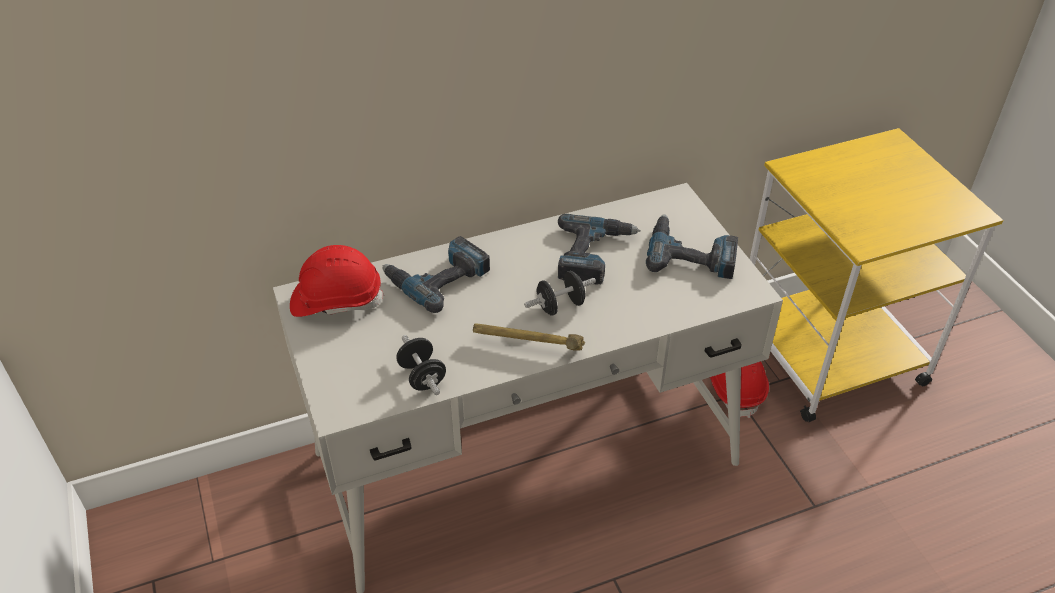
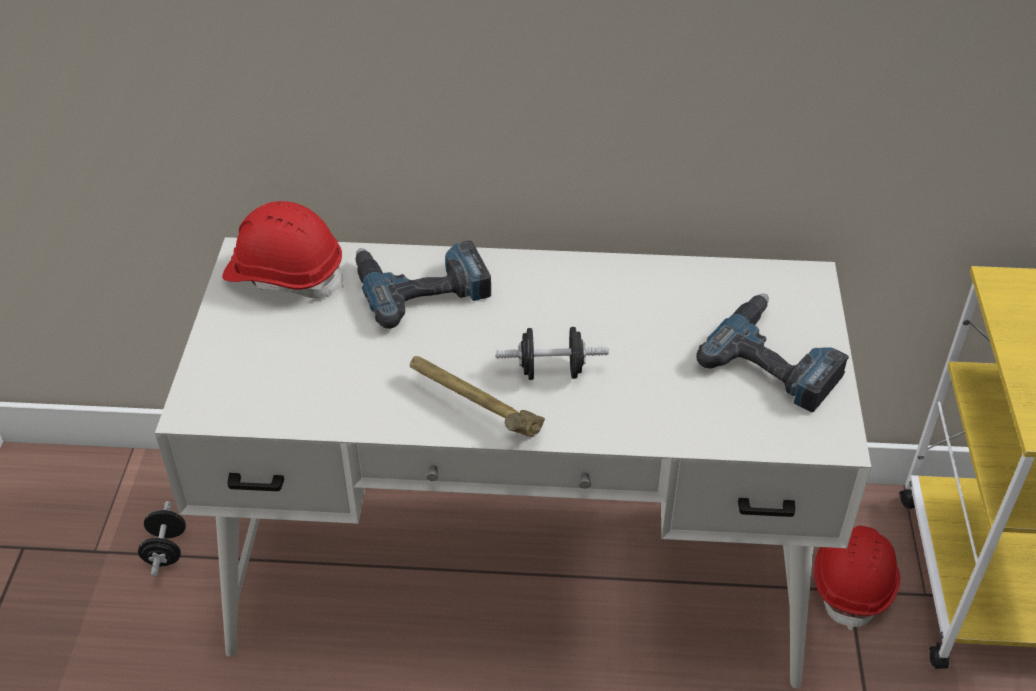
camera: 25 degrees right, 0 degrees up
black dumbbell [396,335,446,395] -> black dumbbell moved to [138,501,186,577]
power drill [558,214,641,285] -> none

